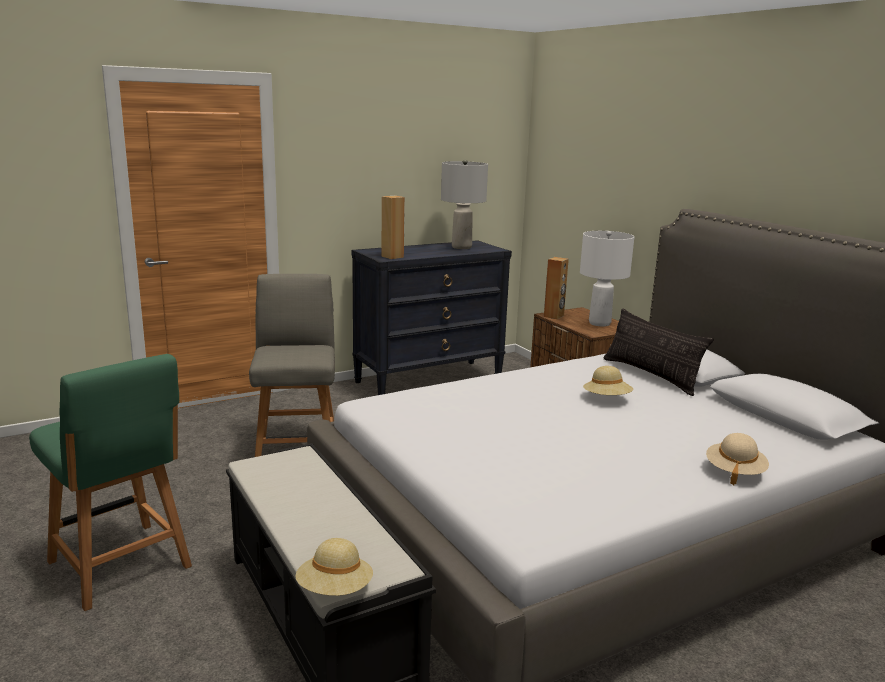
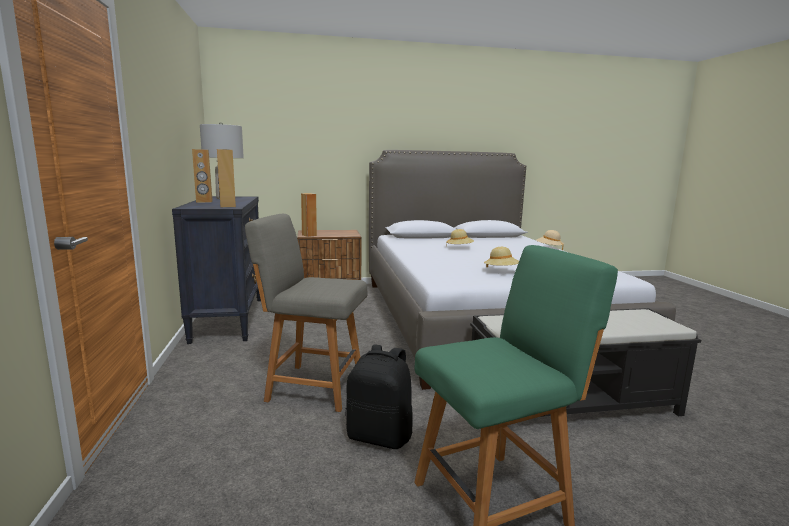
camera: 70 degrees left, 5 degrees down
beige hat [295,538,373,596] -> beige hat moved to [484,247,519,267]
white table lamp [580,231,634,326] -> none
pillow [603,309,714,396] -> none
none -> brown speaker [192,149,213,203]
none -> black backpack [345,344,413,449]

